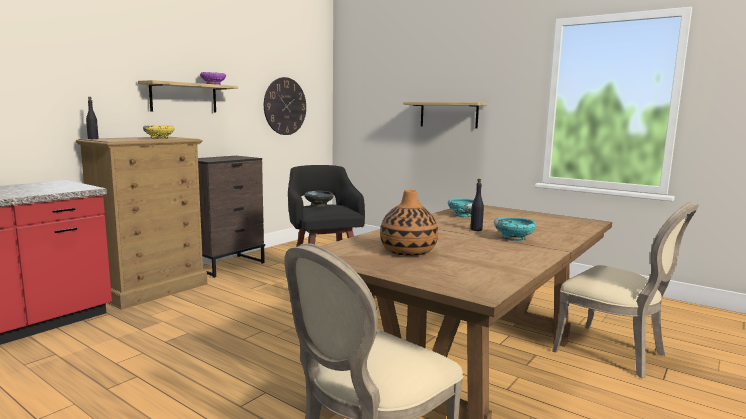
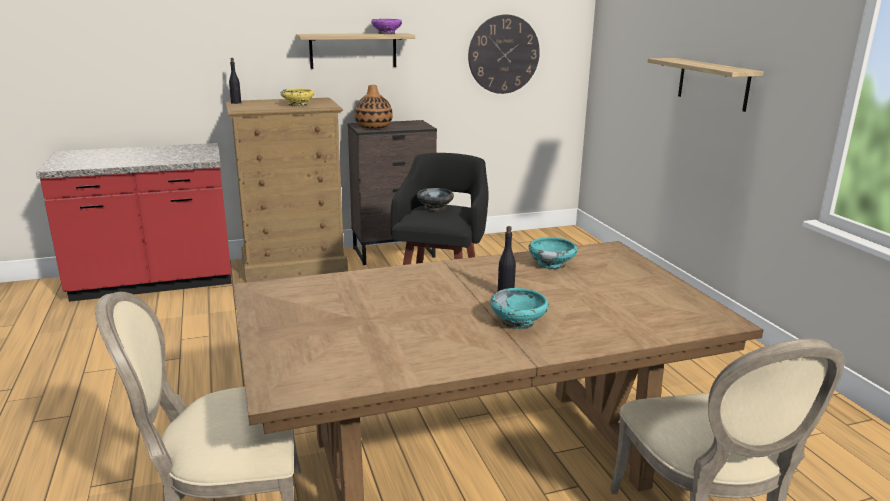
camera: 35 degrees right, 10 degrees up
vase [380,190,438,256] -> vase moved to [354,85,393,129]

